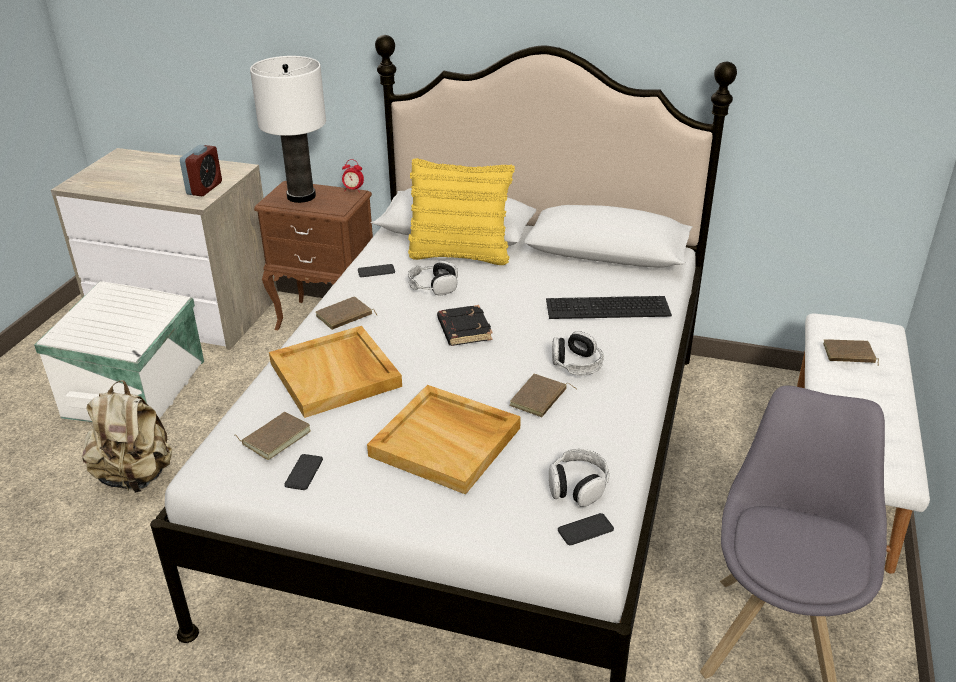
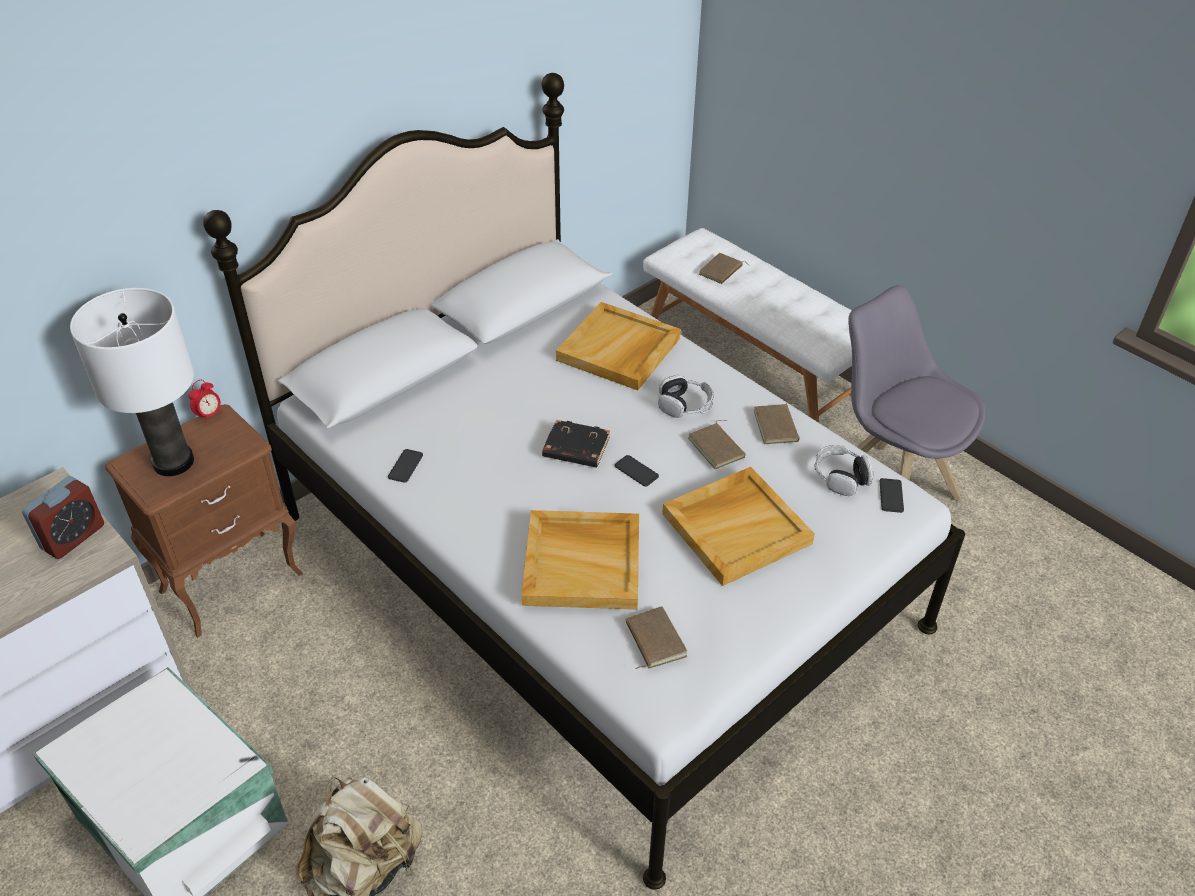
camera: 60 degrees left, 10 degrees up
alarm clock [180,145,222,196] -> alarm clock turned 75 degrees clockwise [22,476,104,559]
phone [284,454,323,490] -> phone moved to [615,455,659,487]
brown book [316,296,377,330] -> brown book moved to [754,402,800,444]
yellow pillow [408,158,515,265] -> none
headphones [408,260,458,296] -> none
keyboard [546,296,672,319] -> beige tray [556,302,681,391]

